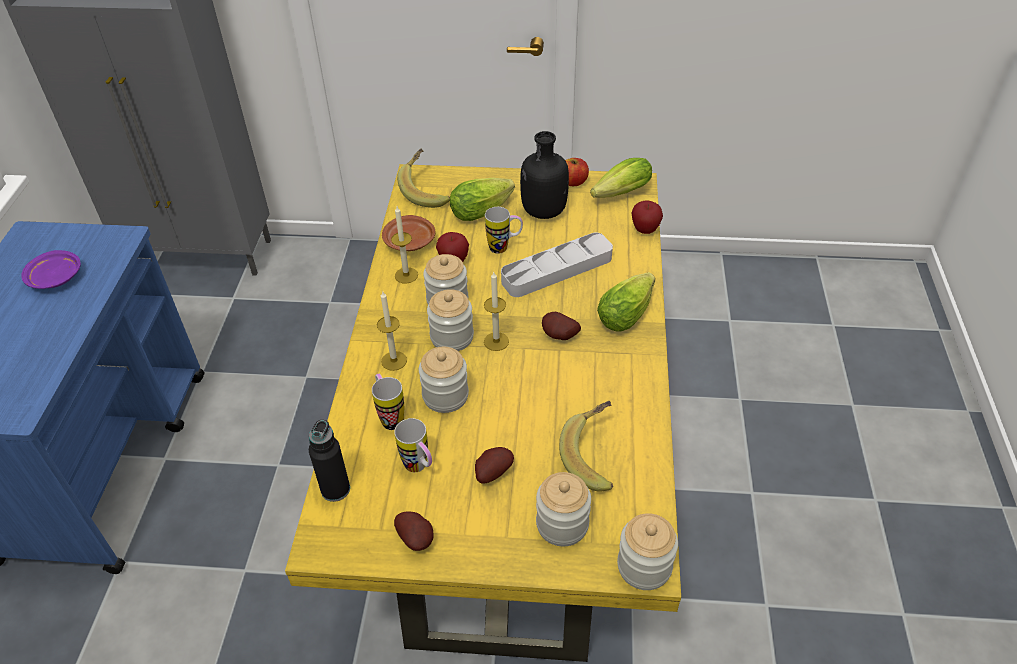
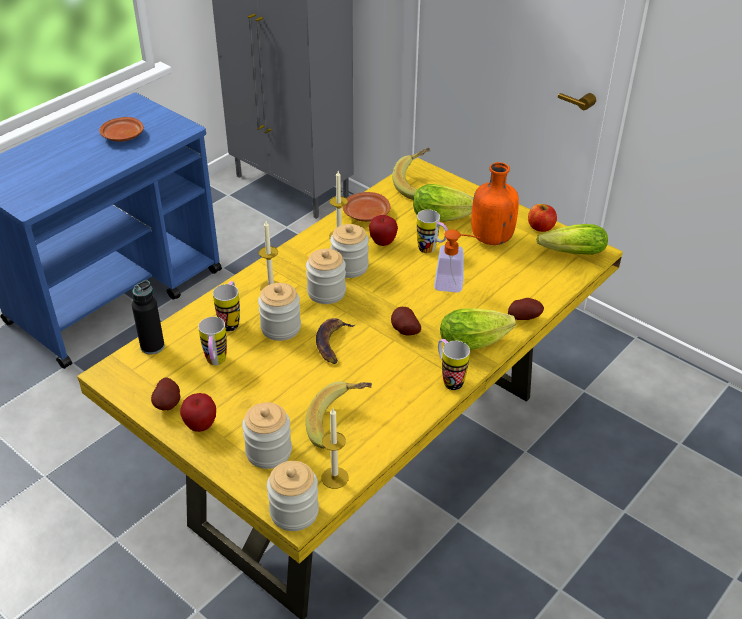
camera: 35 degrees right, 5 degrees down
purple plate [21,250,81,289] -> brown plate [99,117,144,142]
potato [475,447,514,484] -> potato moved to [508,298,544,320]
candle [484,272,509,351] -> candle moved to [321,408,349,489]
grey tray [501,233,613,297] -> soap dispenser [434,230,480,293]
black bottle [520,131,569,219] -> orange bottle [471,162,519,245]
apple [632,200,663,234] -> apple moved to [180,393,216,432]
none -> banana [316,318,355,364]
none -> mug [438,339,470,390]

